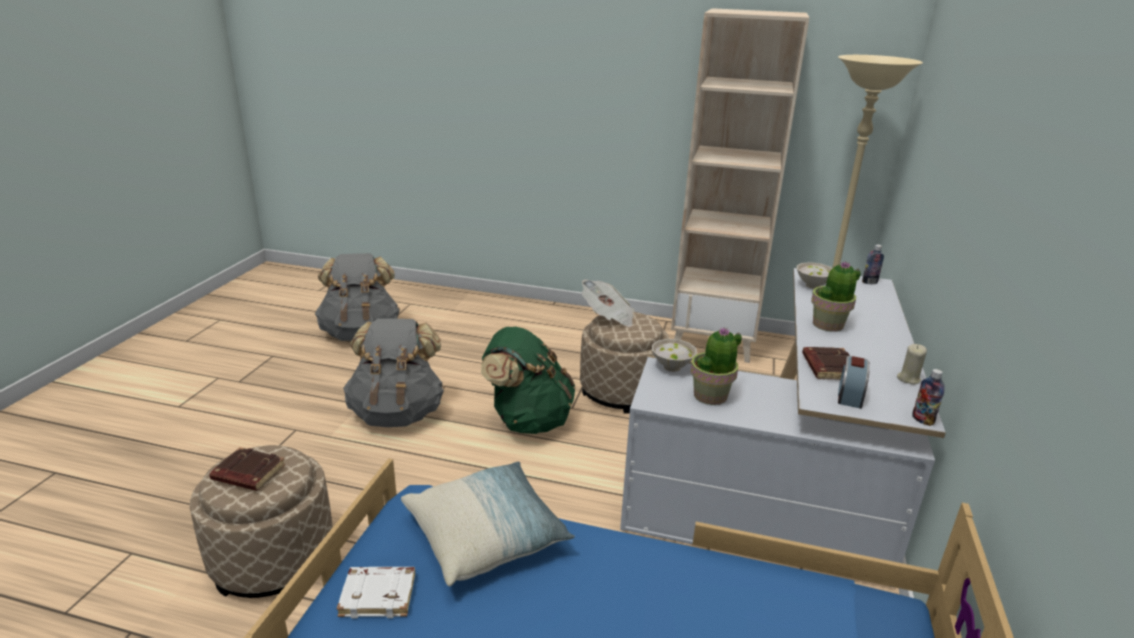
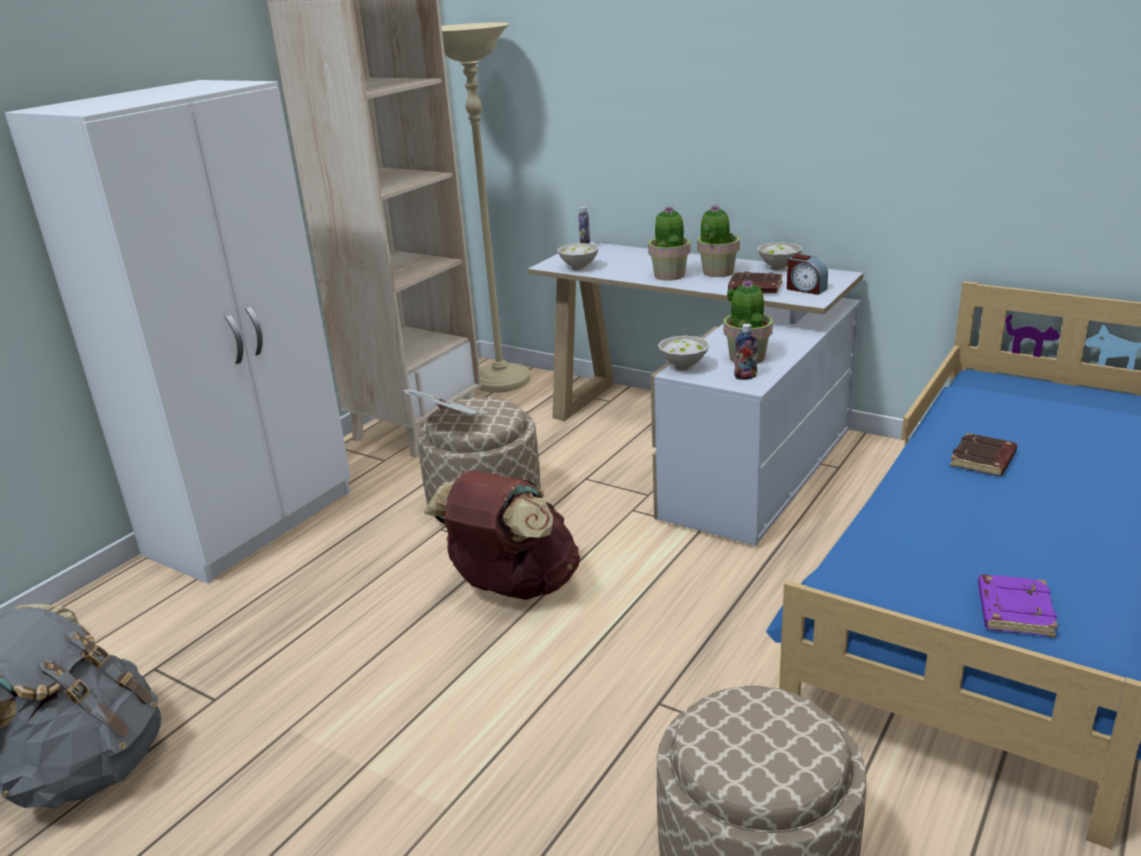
camera: 70 degrees left, 0 degrees up
brown book [209,447,286,491] -> brown book moved to [950,433,1017,476]
white book [337,567,415,618] -> purple book [978,574,1058,637]
grey backpack [343,318,445,427] -> none
pillow [401,462,575,586] -> none
green backpack [481,326,576,434] -> brown backpack [424,470,580,600]
beige candle [897,344,927,384] -> white bowl [758,242,802,271]
bottle [912,369,945,426] -> bottle moved to [734,324,758,380]
none -> white wardrobe [5,80,351,584]
none -> potted plant [697,205,740,277]

